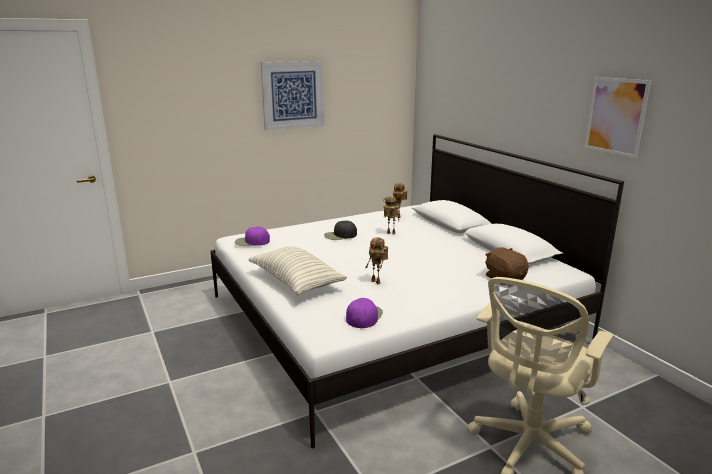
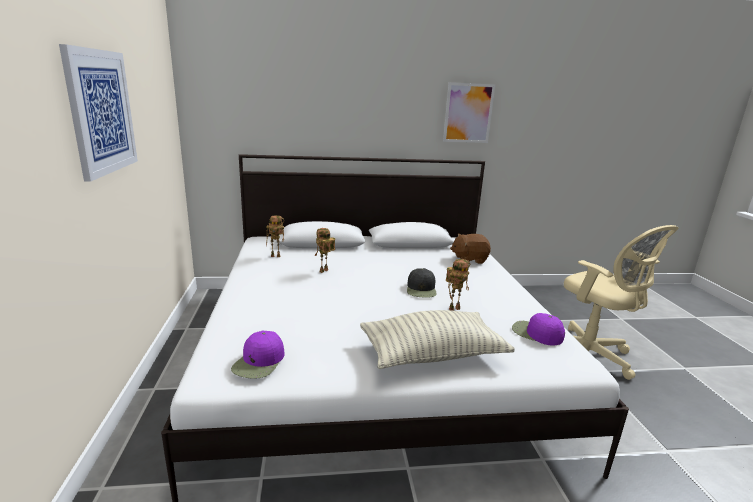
camera: 70 degrees left, 0 degrees up
black cap [324,221,357,240] -> black cap moved to [407,268,437,298]

